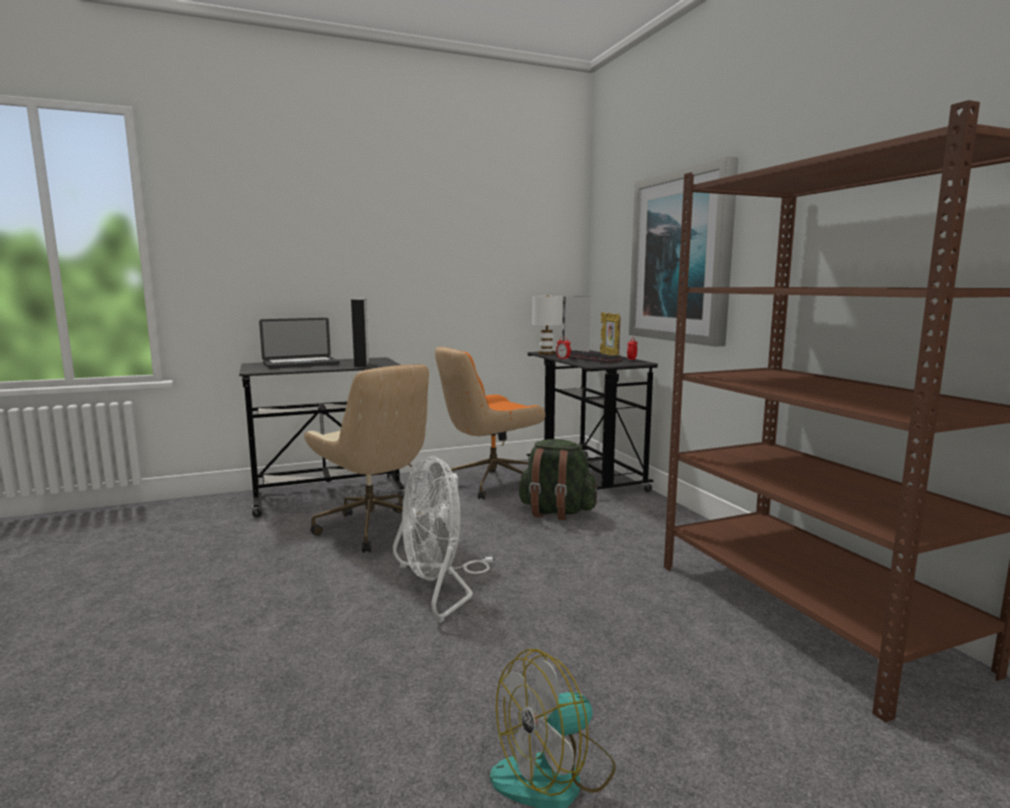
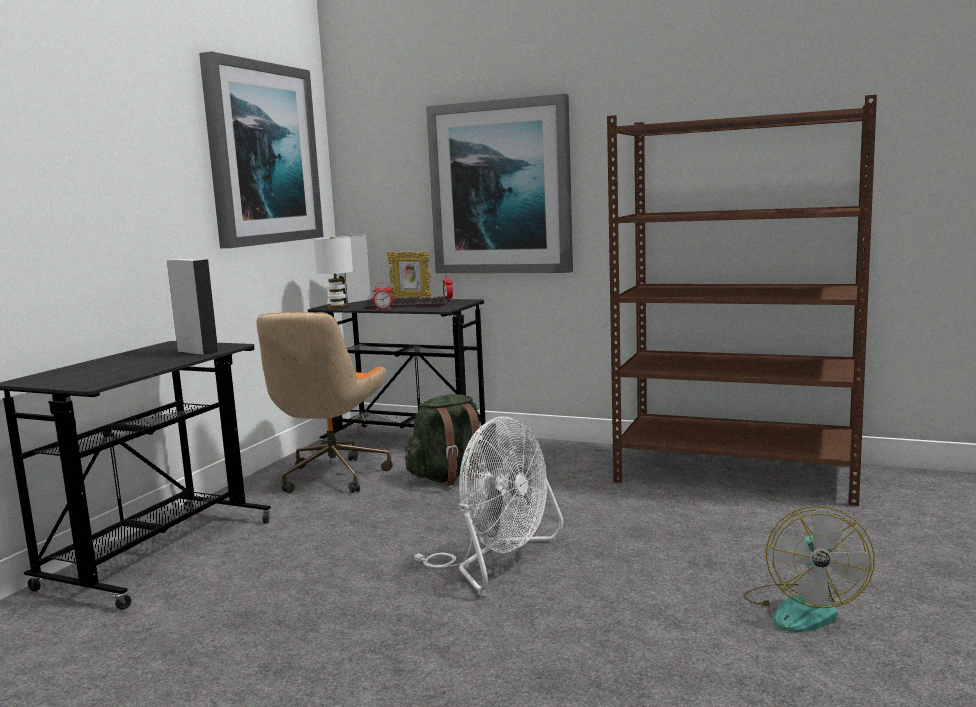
camera: 45 degrees left, 0 degrees up
laptop [259,318,339,369] -> none
beige office chair [304,364,429,553] -> none
white fan [393,456,495,623] -> white fan turned 75 degrees counterclockwise [414,416,563,596]
none -> picture [199,51,324,248]

